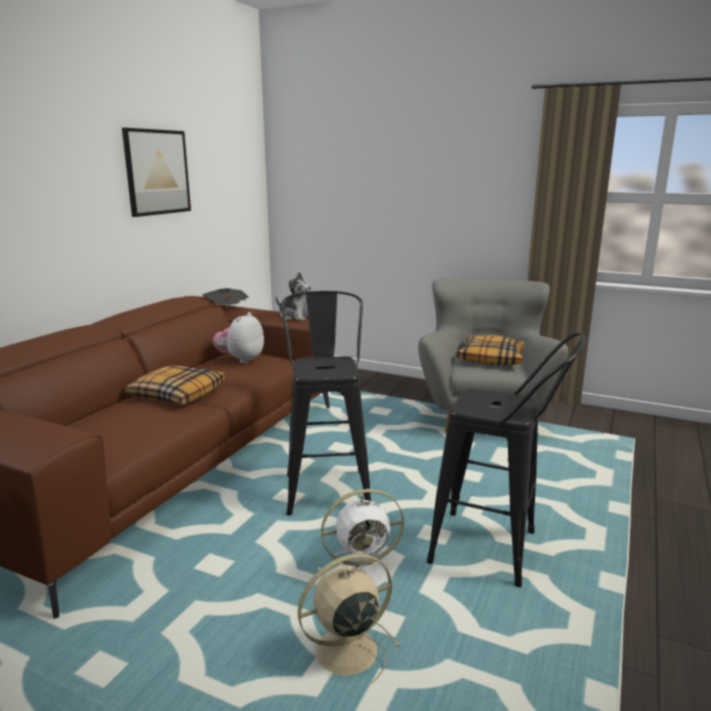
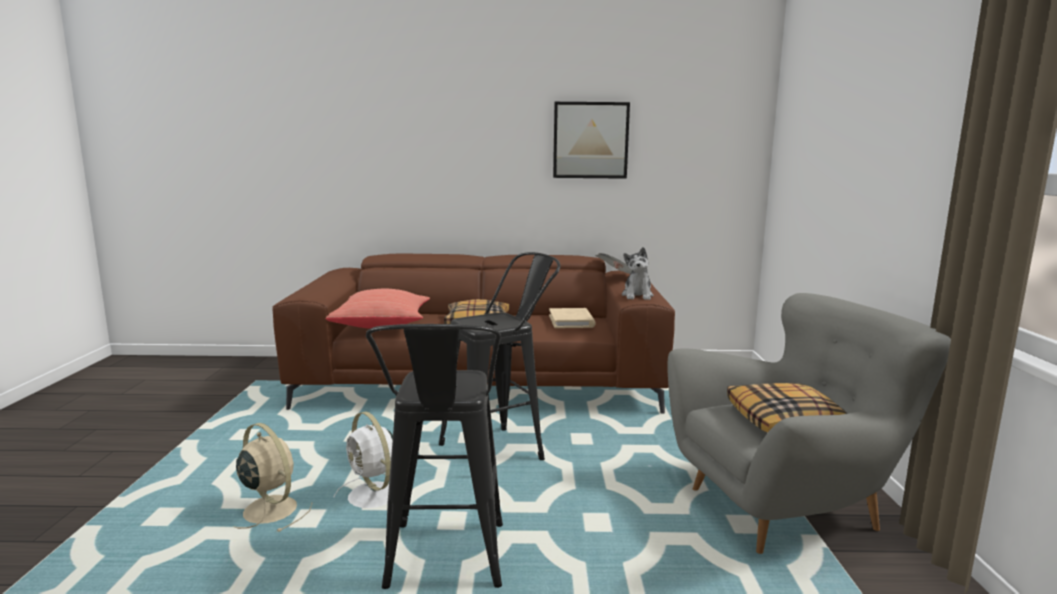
camera: 65 degrees right, 5 degrees down
plush toy [213,312,264,364] -> beige book [549,308,596,328]
none -> red pillow [326,289,430,329]

